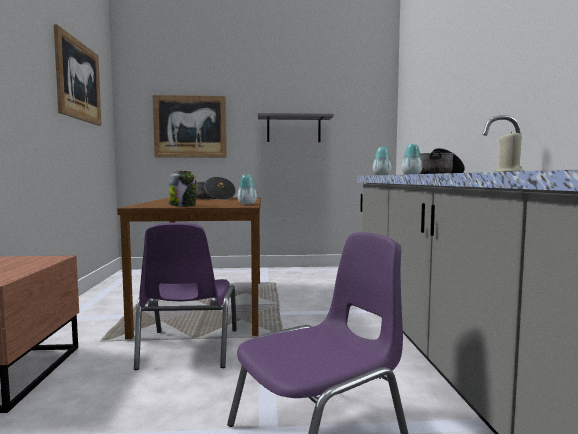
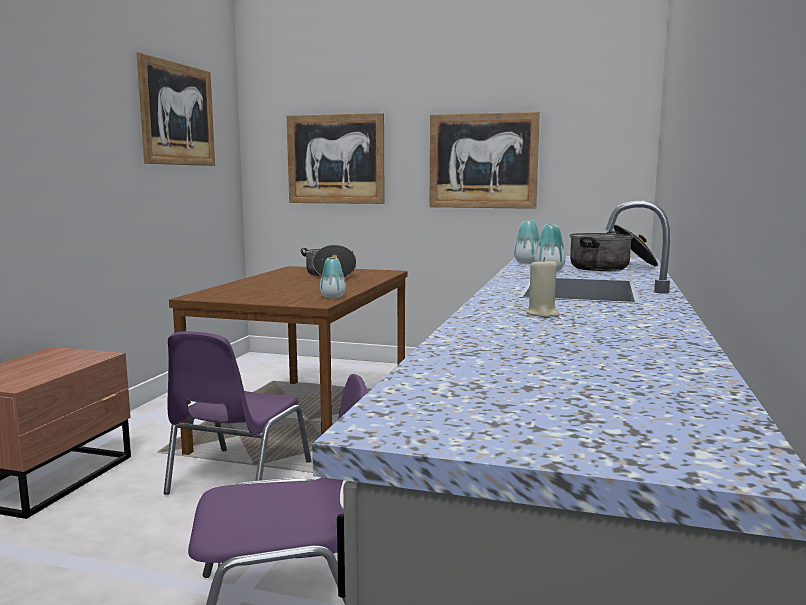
camera: 20 degrees right, 5 degrees up
jar [169,171,196,206] -> none
grey shelf [258,113,334,142] -> picture [430,112,540,209]

